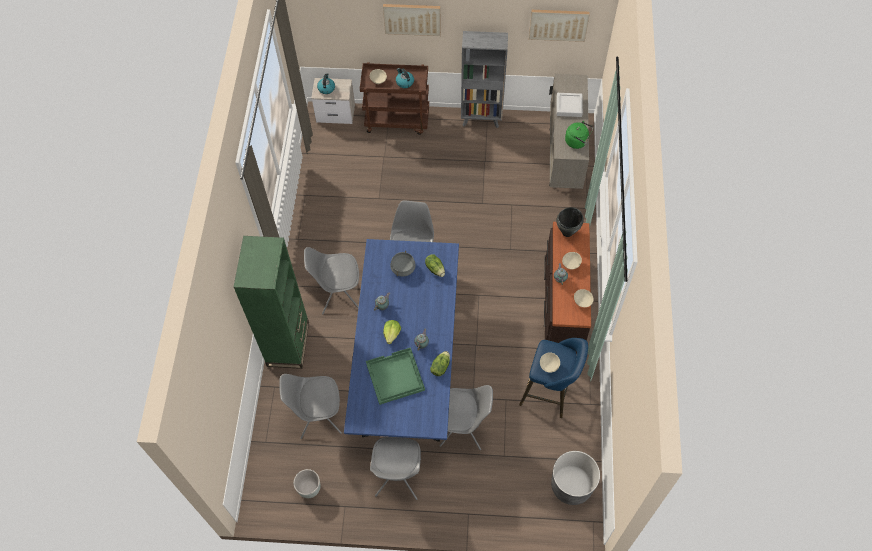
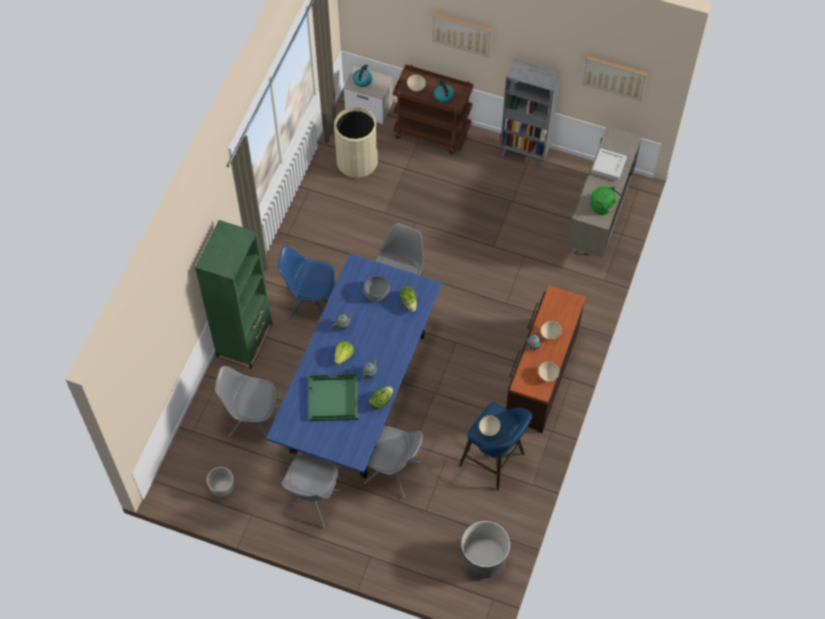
camera: 15 degrees right, 0 degrees up
grey chair [304,247,359,314] -> blue chair [278,246,335,319]
black cooking pot [556,207,584,237] -> none
none -> beige trash can [334,107,378,178]

